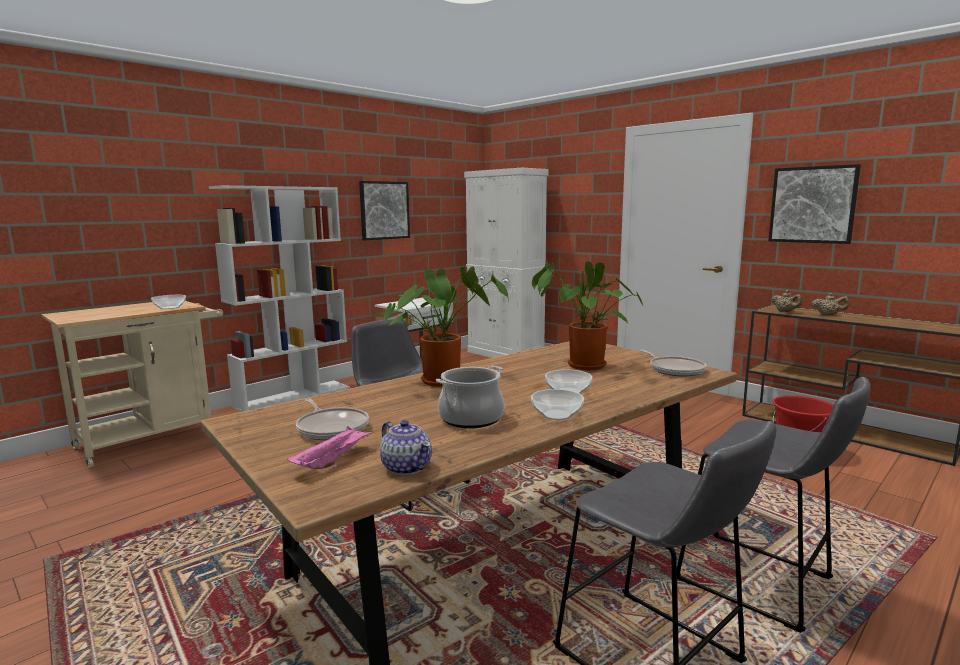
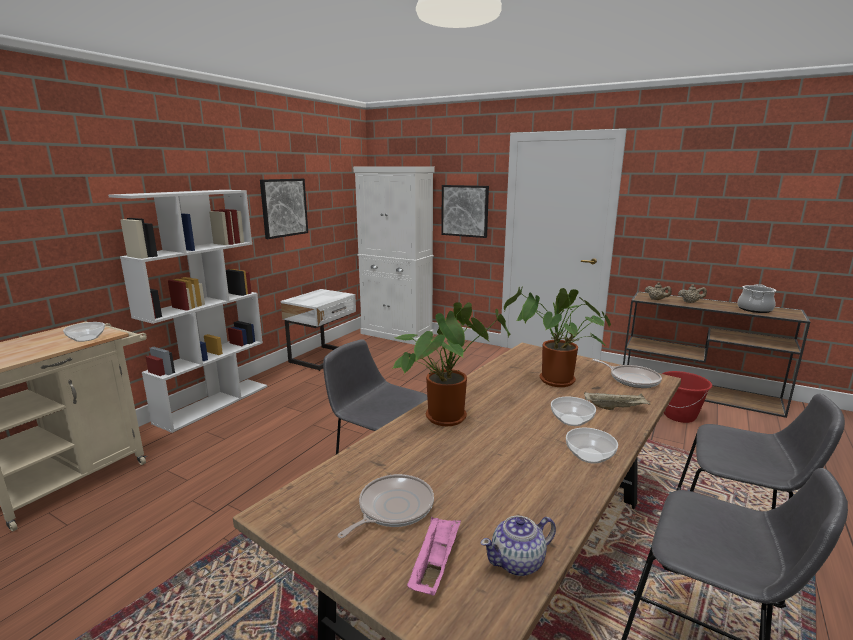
camera: 15 degrees left, 5 degrees up
frying pan [296,398,369,440] -> frying pan turned 90 degrees counterclockwise [338,474,434,538]
teapot [380,420,432,475] -> teapot turned 120 degrees clockwise [481,516,556,576]
cooking pot [436,366,504,428] -> cooking pot moved to [737,284,776,313]
picture [768,164,861,244] -> picture moved to [441,185,489,238]
none -> beige tray [584,392,650,410]

